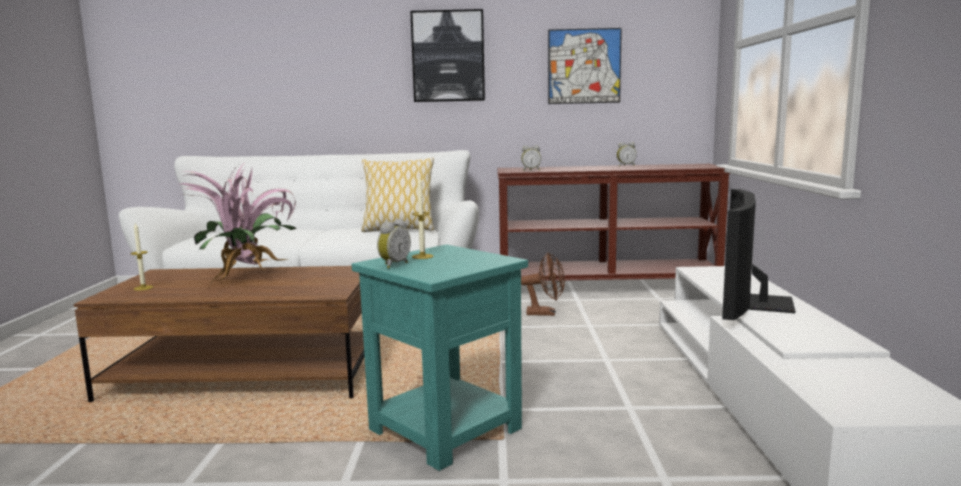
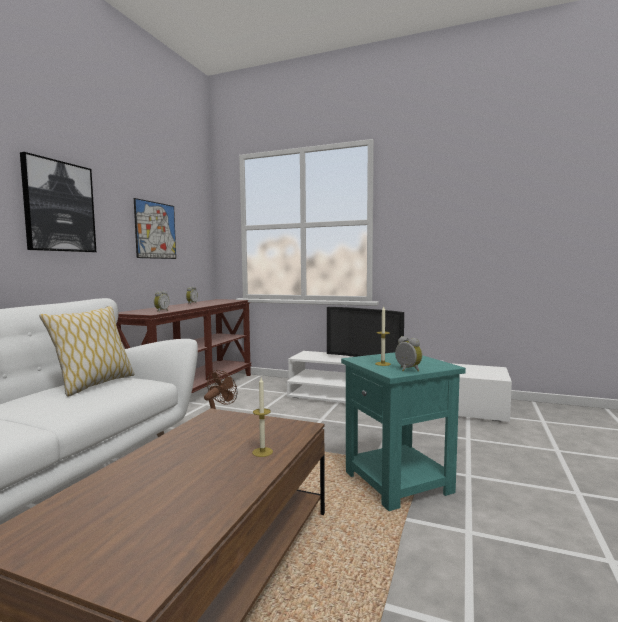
camera: 70 degrees left, 5 degrees down
candle [131,223,153,291] -> candle moved to [252,378,273,457]
potted plant [178,165,297,287] -> none

